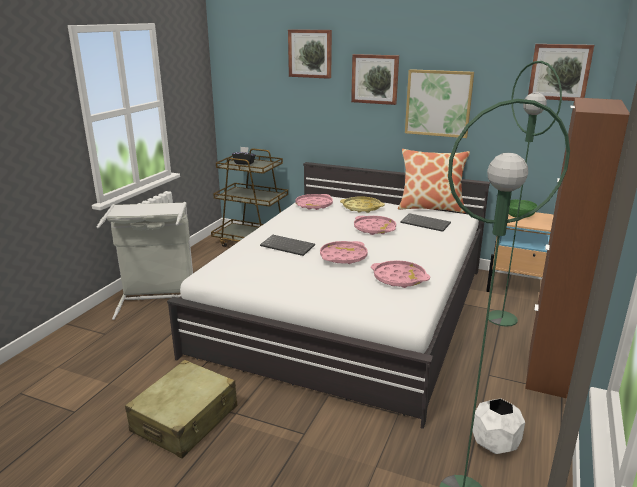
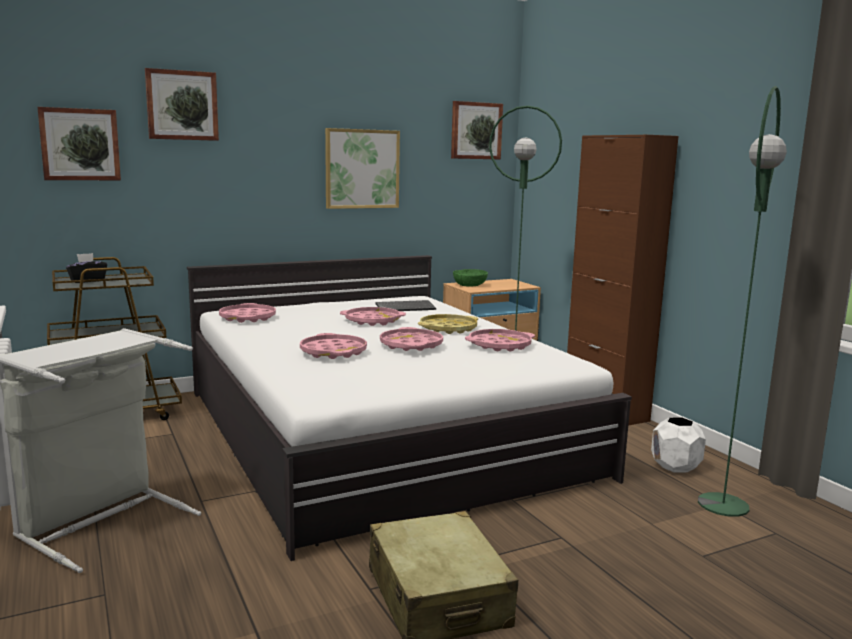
camera: 50 degrees left, 10 degrees down
keyboard [260,235,315,256] -> pink tray [300,333,367,359]
yellow tray [340,197,385,213] -> yellow tray moved to [418,314,478,334]
picture [351,54,399,105] -> picture moved to [37,107,121,180]
pillow [398,149,470,213] -> none

